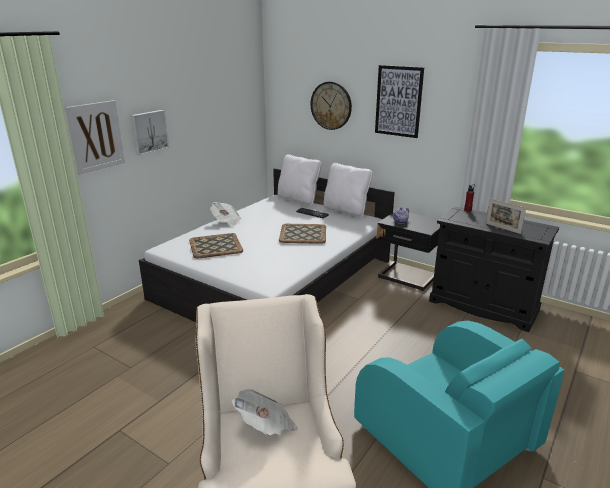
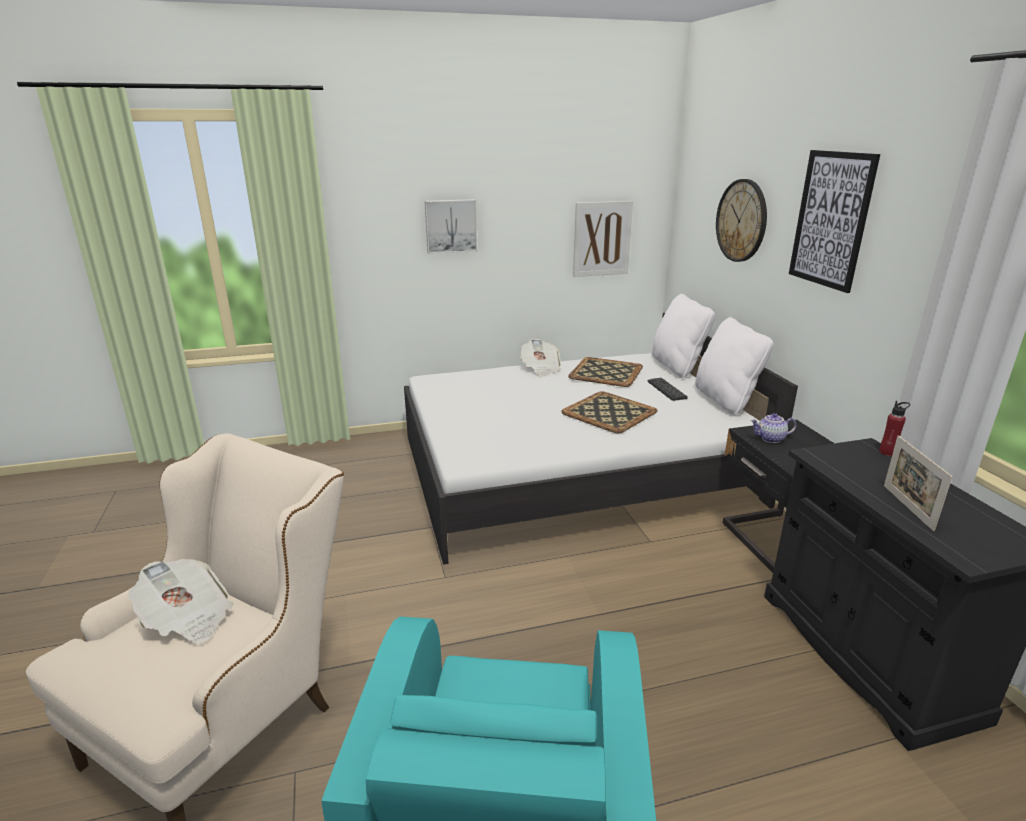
camera: 40 degrees right, 0 degrees up
picture [65,100,125,175] -> picture moved to [573,201,633,277]
tray [189,233,243,259] -> tray moved to [568,357,643,387]

